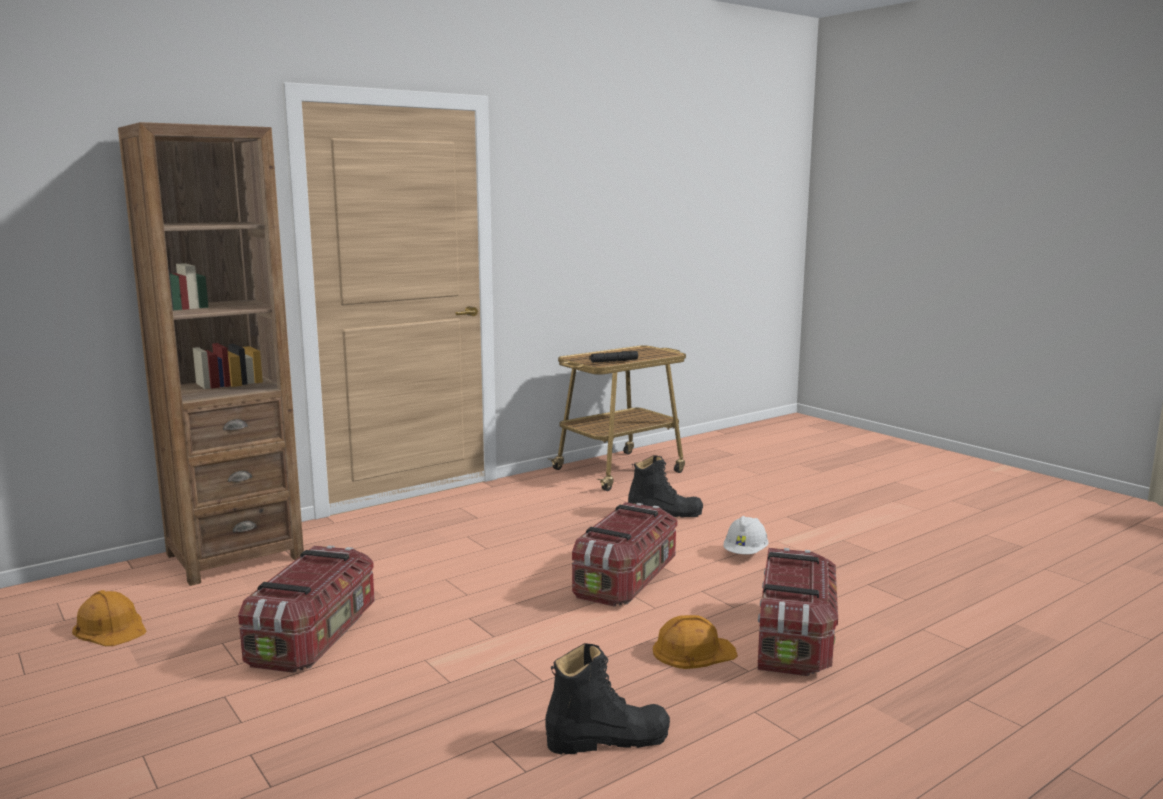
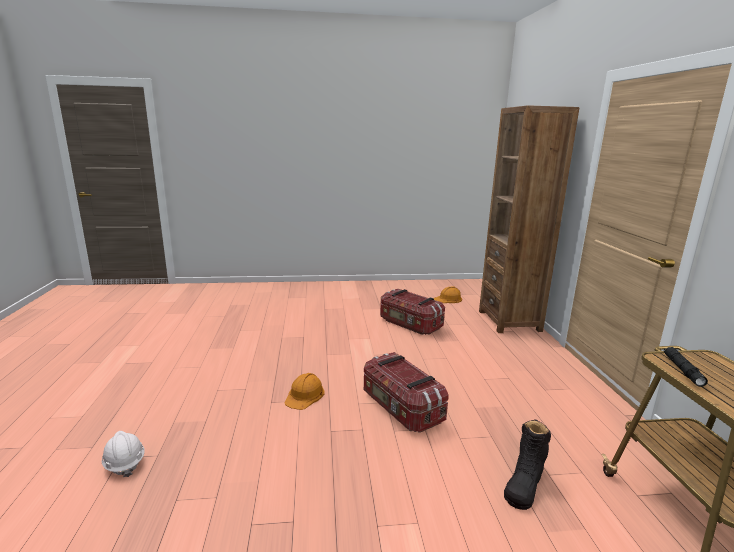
camera: 120 degrees right, 5 degrees up
black boot [545,643,670,754] -> none
white hard hat [724,516,769,555] -> white hard hat moved to [102,431,145,477]
storage box [758,548,838,676] -> none

